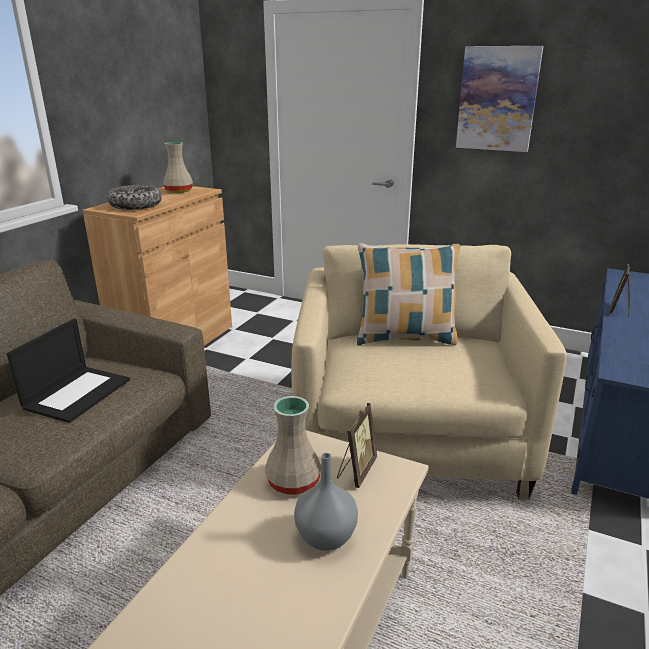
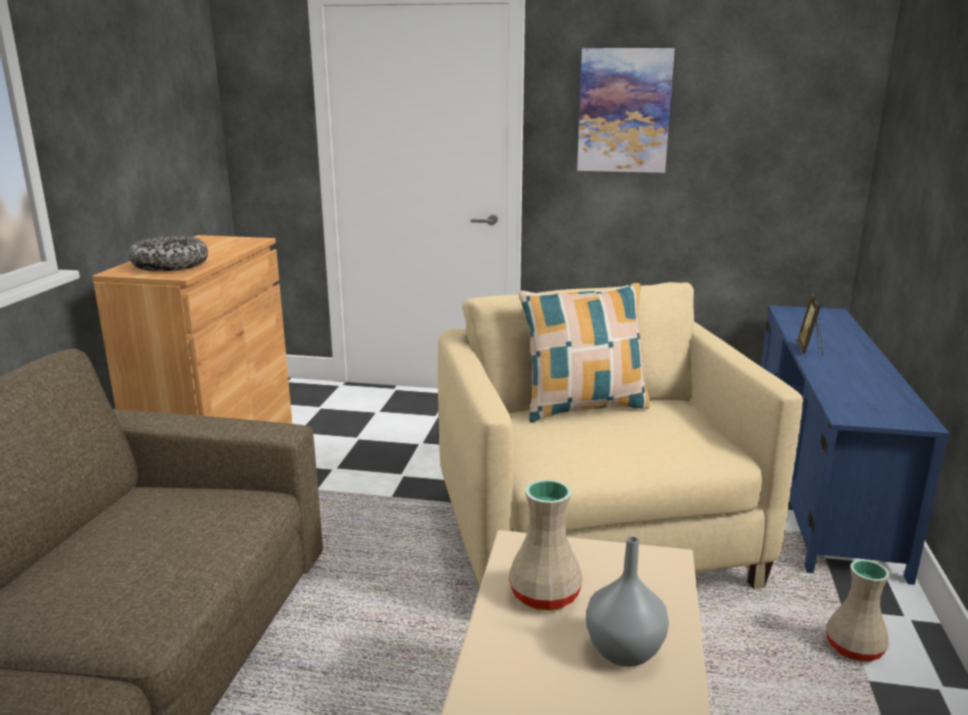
camera: 15 degrees left, 5 degrees down
laptop [7,319,130,423] -> none
beige vase [163,142,193,193] -> beige vase moved to [826,560,890,662]
picture frame [337,403,377,488] -> none

